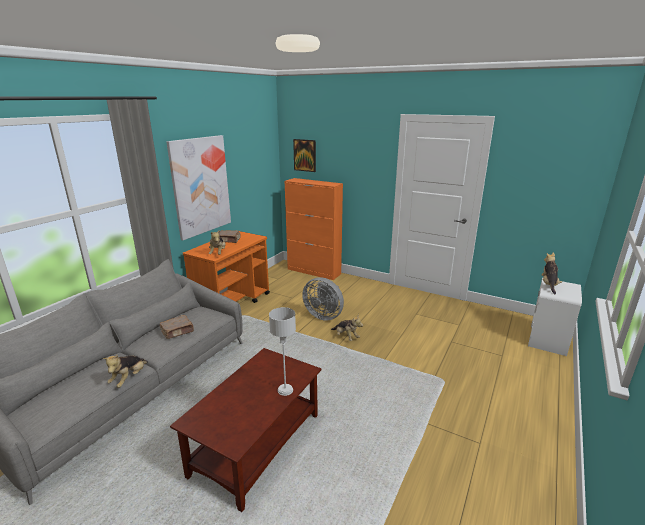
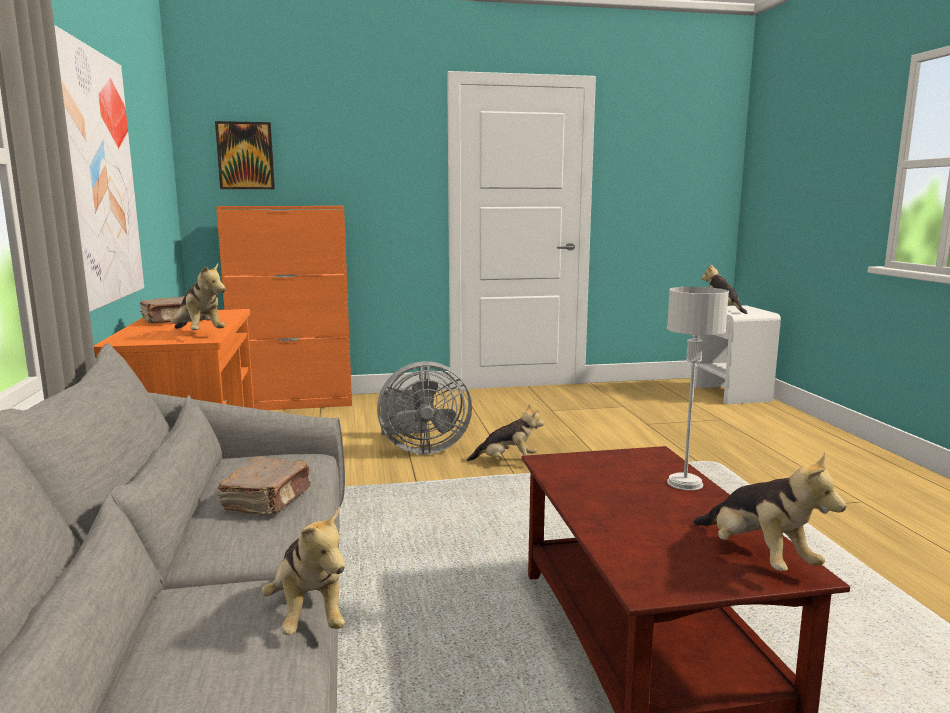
camera: 40 degrees left, 10 degrees down
none -> plush toy [693,453,846,571]

